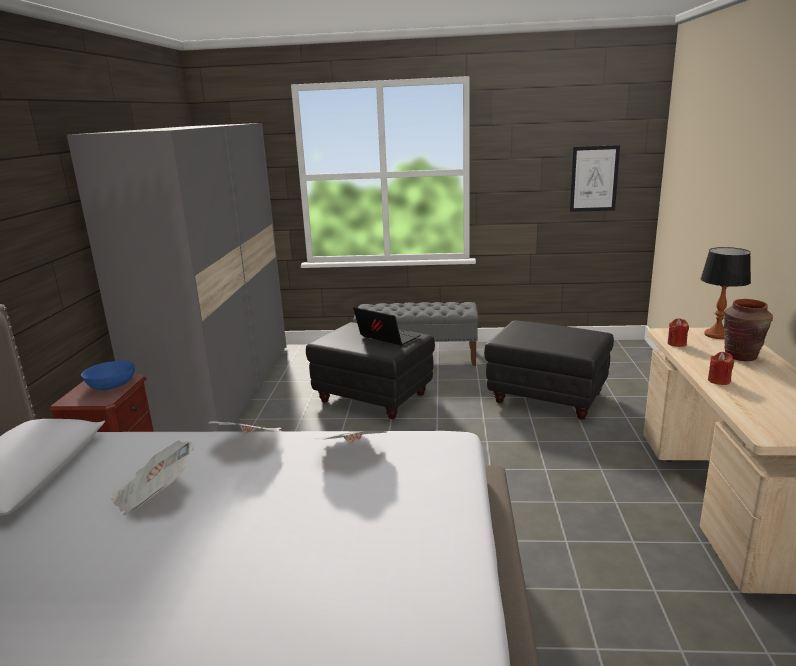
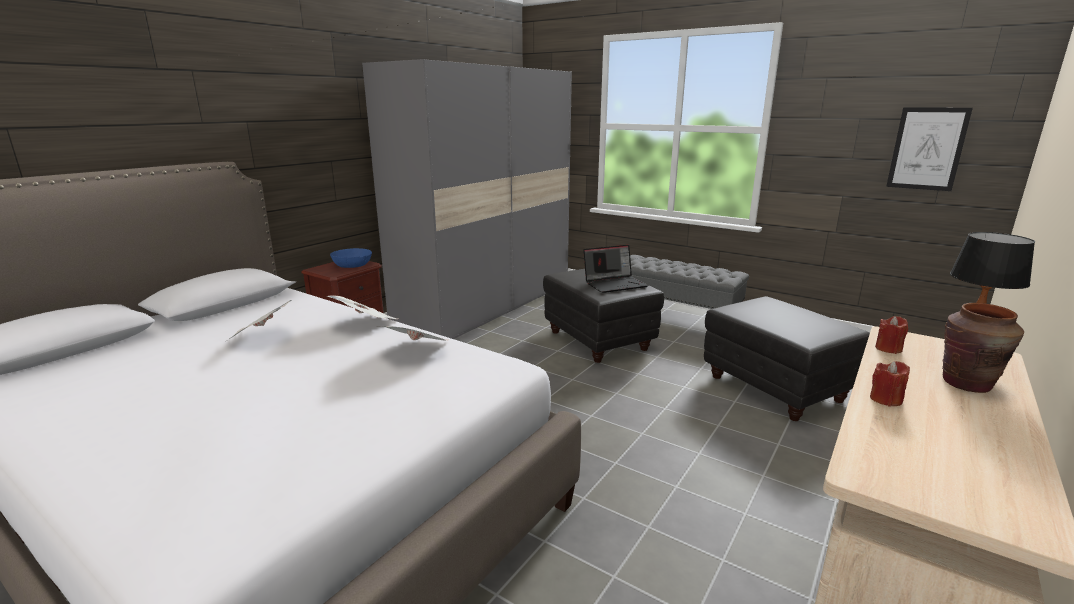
camera: 30 degrees right, 0 degrees up
laptop [353,307,421,345] -> laptop turned 90 degrees clockwise [583,245,648,293]

